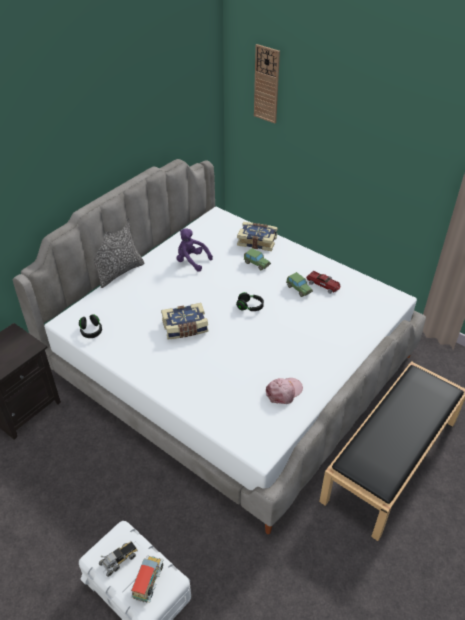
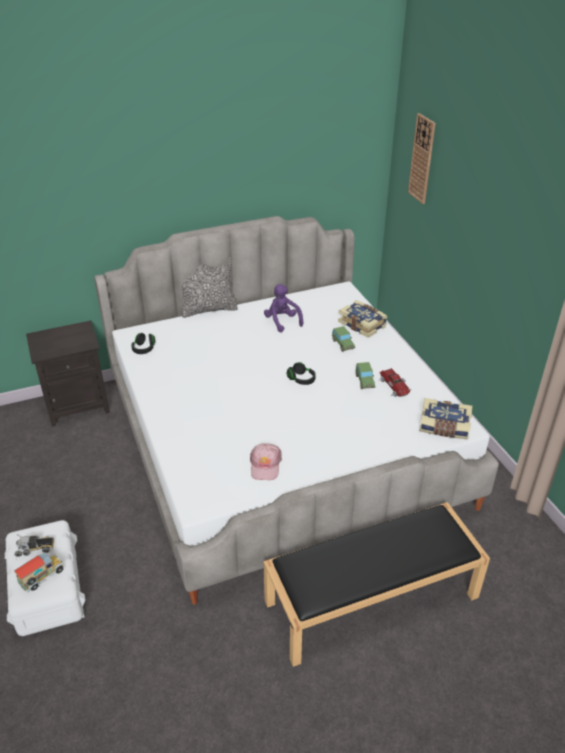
camera: 30 degrees right, 5 degrees down
book [161,303,209,340] -> book moved to [420,398,472,439]
pink cap [266,378,303,404] -> pink cap turned 105 degrees clockwise [250,443,282,480]

